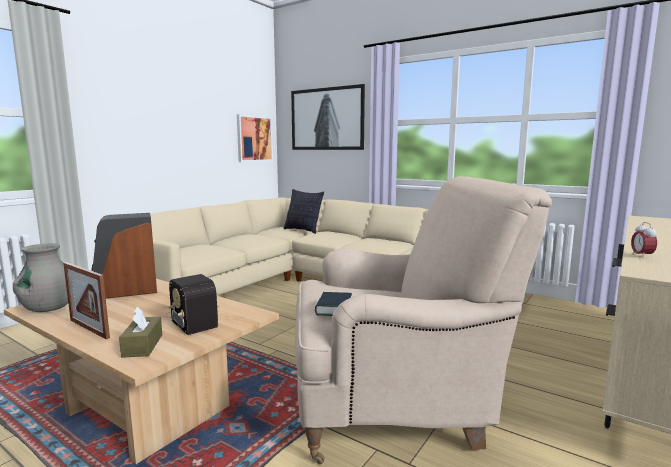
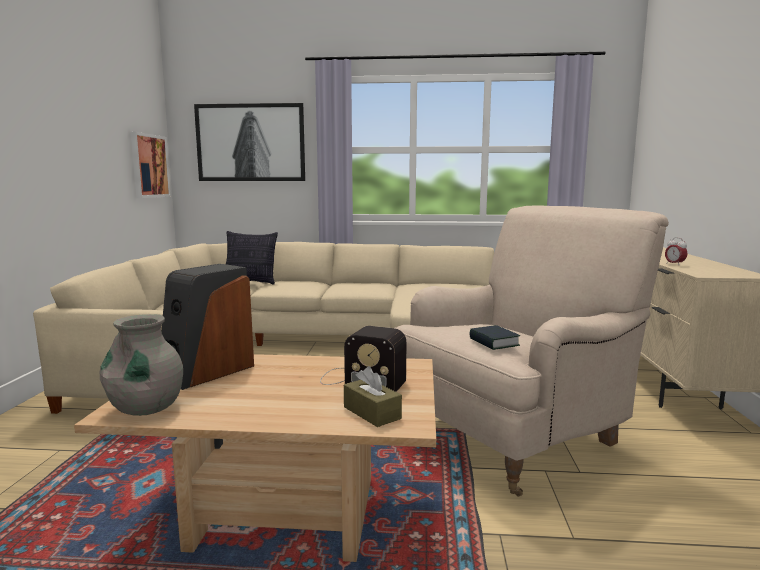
camera: 30 degrees left, 0 degrees up
picture frame [63,262,110,340] -> none

